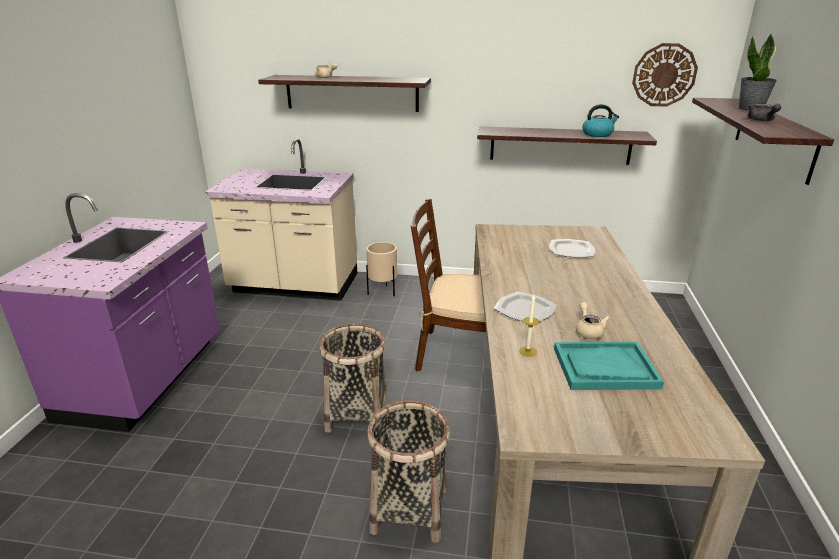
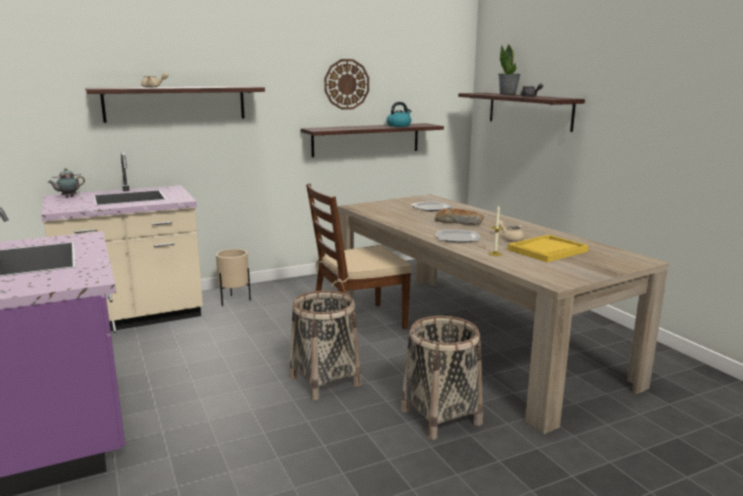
camera: 35 degrees left, 10 degrees down
turquoise tray [554,342,664,390] -> yellow tray [507,235,589,263]
wall clock [632,43,698,107] -> wall clock moved to [324,59,369,110]
none -> teapot [48,168,85,198]
none -> bread [435,209,484,225]

